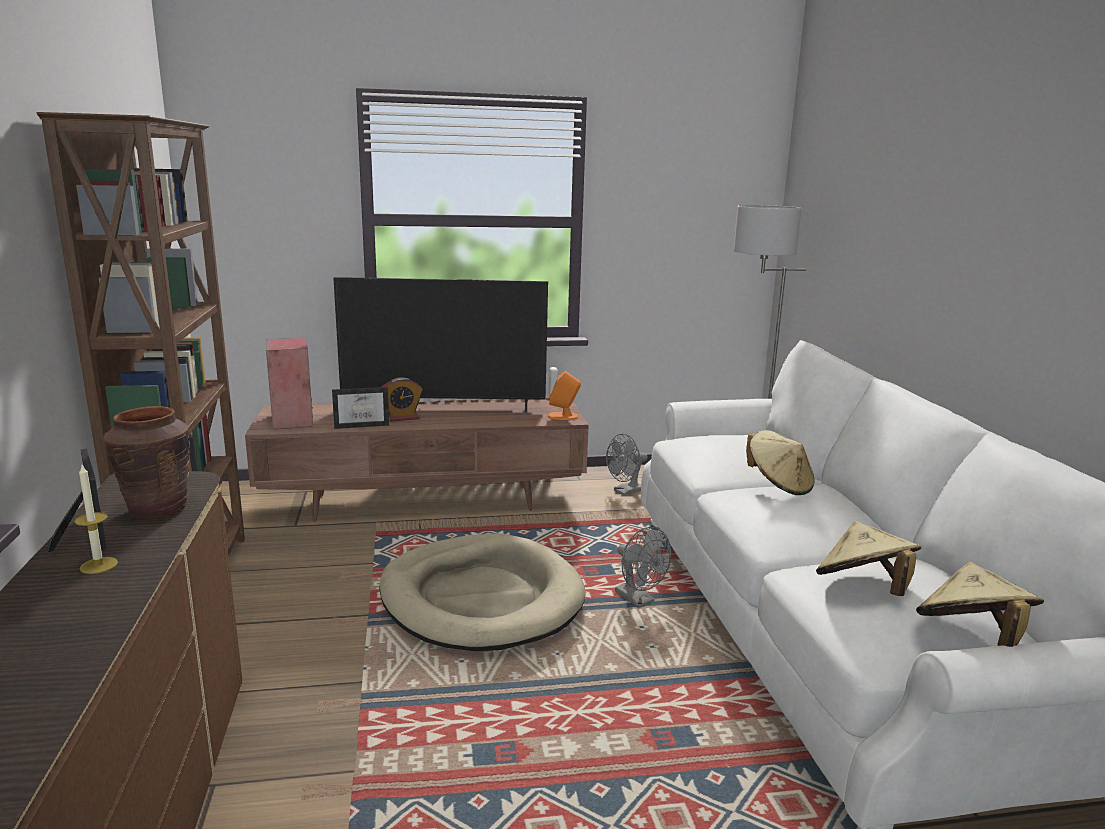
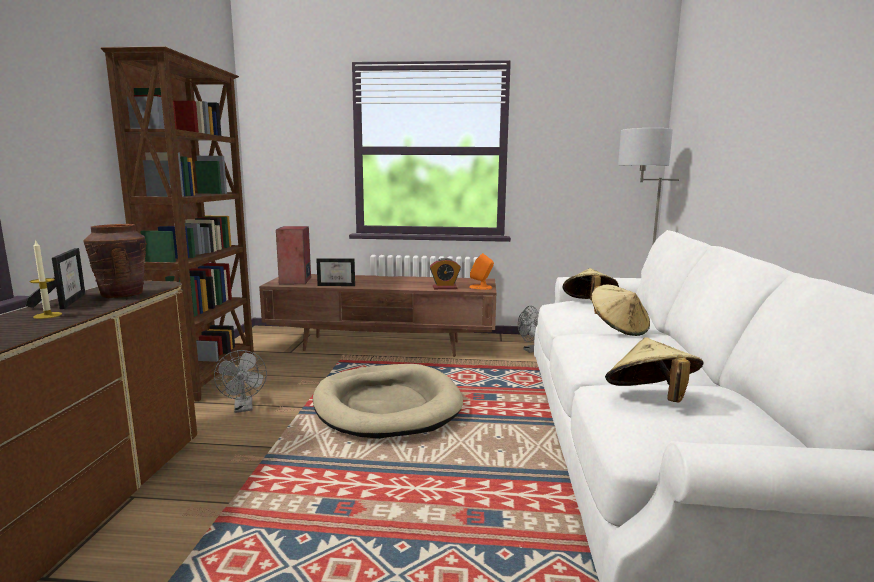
camera: 15 degrees right, 5 degrees down
television [333,277,548,413] -> none
alarm clock [382,377,423,422] -> alarm clock moved to [430,258,461,289]
grey fan [615,527,671,607] -> grey fan moved to [214,350,267,413]
beige hat [916,562,1044,647] -> beige hat moved to [563,268,619,300]

